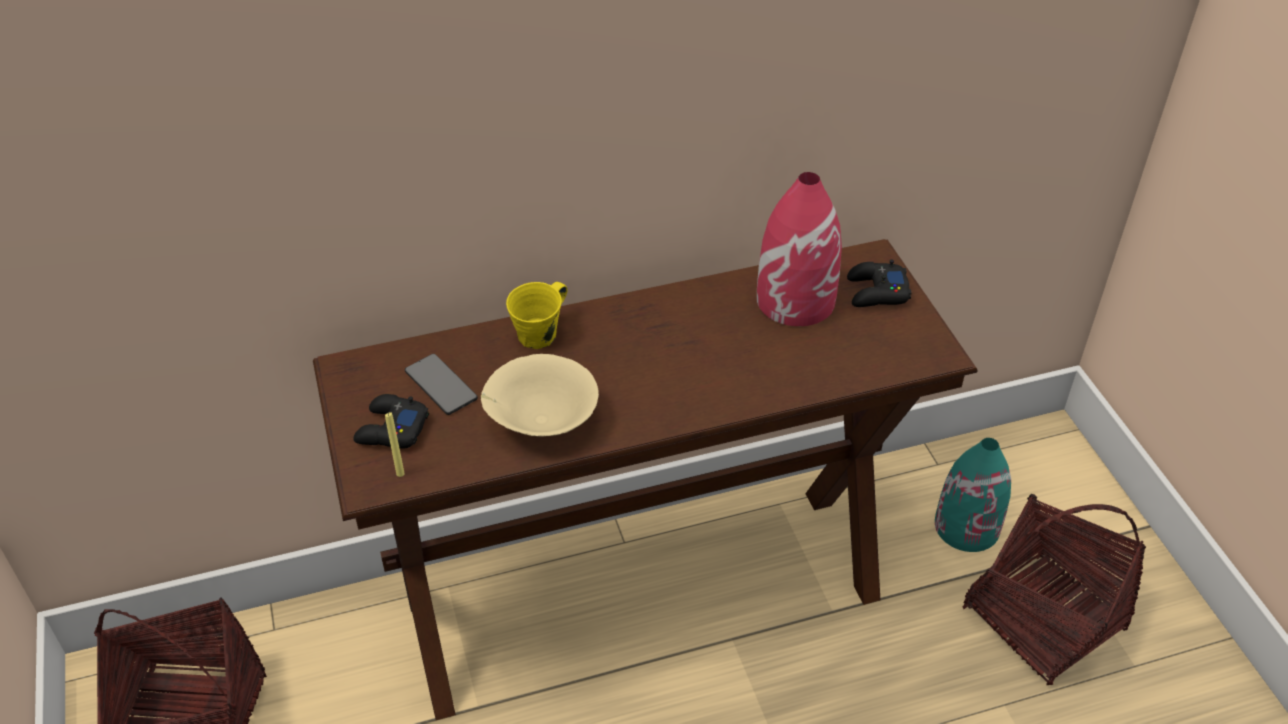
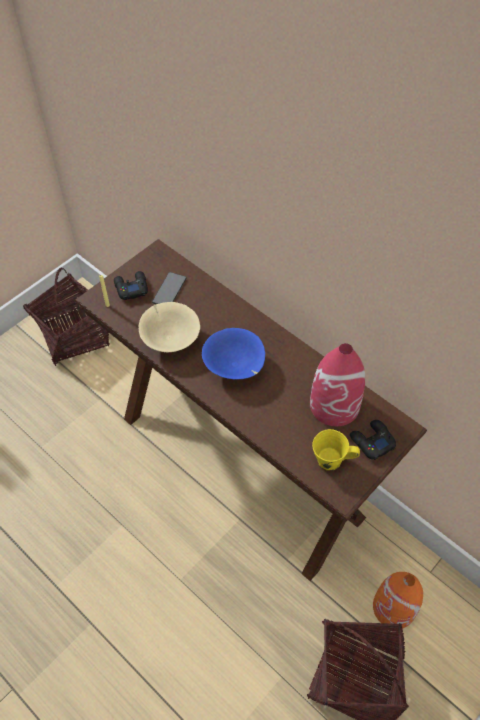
camera: 60 degrees right, 10 degrees up
yellow mug [506,282,567,349] -> yellow mug moved to [312,429,360,470]
turquoise vase [935,438,1011,552] -> orange vase [373,572,423,628]
none -> blue bowl [202,328,265,379]

